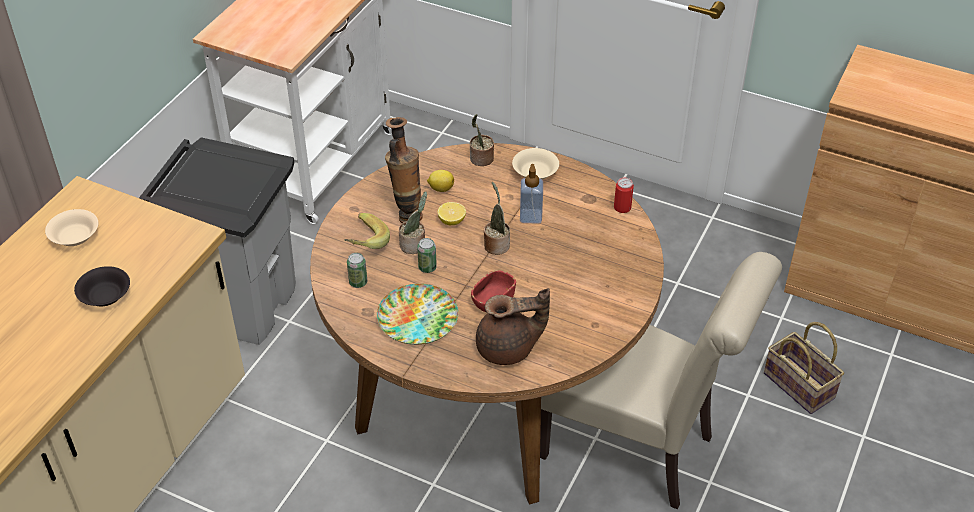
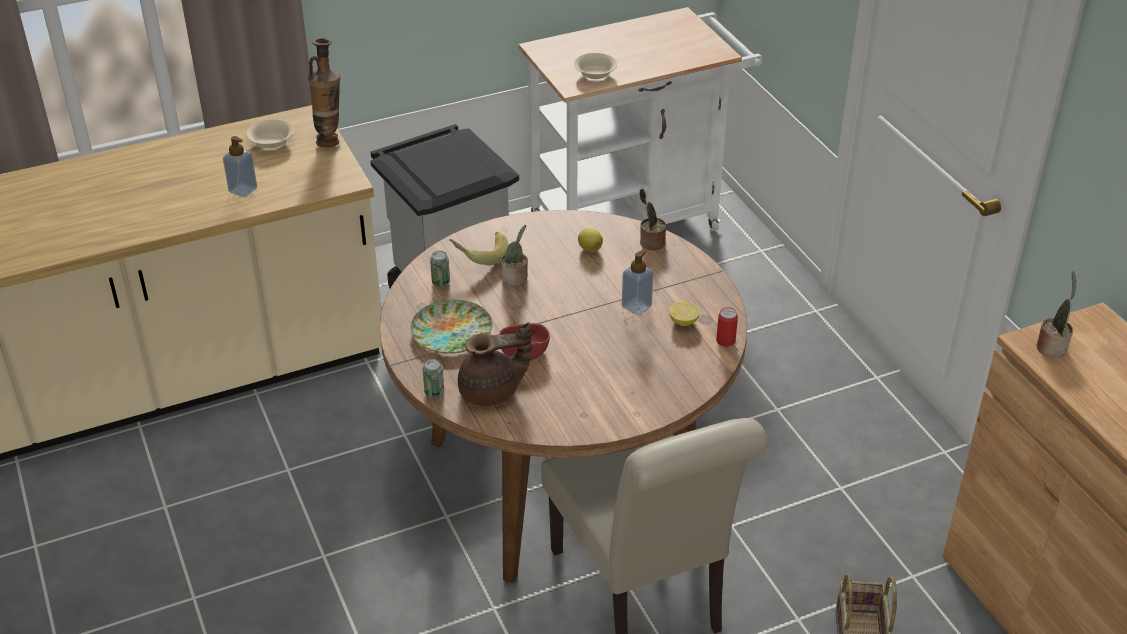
camera: 40 degrees right, 5 degrees down
black bowl [74,266,130,306] -> soap dispenser [223,136,257,197]
vase [385,117,423,223] -> vase moved to [308,38,341,147]
can [417,238,437,273] -> can moved to [423,359,444,398]
lemon [438,202,466,225] -> lemon moved to [669,301,700,326]
brown teapot [476,288,550,365] -> brown teapot turned 45 degrees counterclockwise [458,322,531,406]
potted plant [484,182,510,255] -> potted plant moved to [1036,271,1077,357]
beige bowl [512,148,559,180] -> beige bowl moved to [574,53,617,79]

